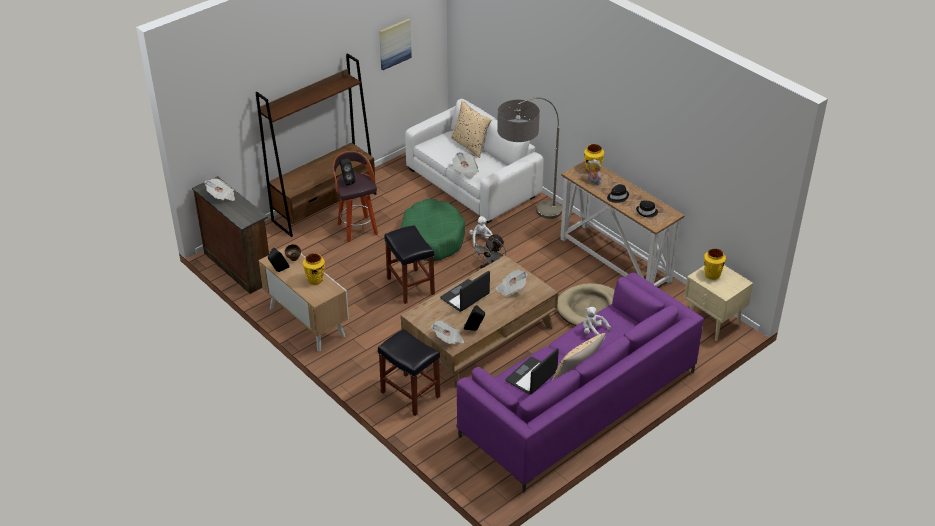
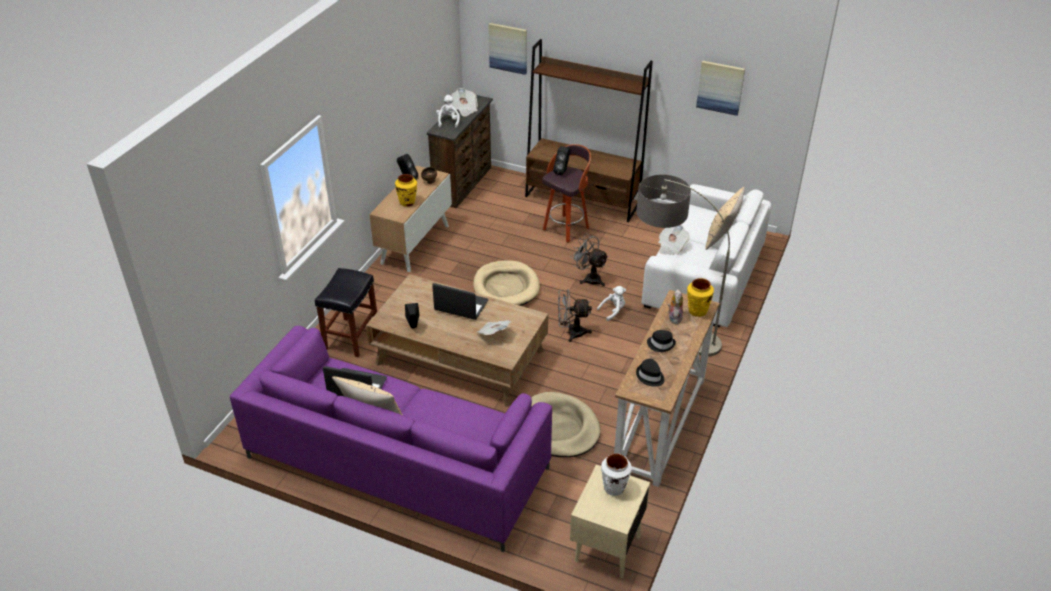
camera: 65 degrees right, 0 degrees up
black stool [384,225,435,304] -> beige dog bed [473,260,540,306]
green dog bed [401,199,465,261] -> grey fan [570,234,608,287]
newspaper [431,320,464,345] -> none
white plush toy [583,307,611,341] -> white plush toy moved to [436,95,460,128]
yellow vase [704,248,726,280] -> white vase [601,453,632,496]
none -> picture [488,23,527,75]

